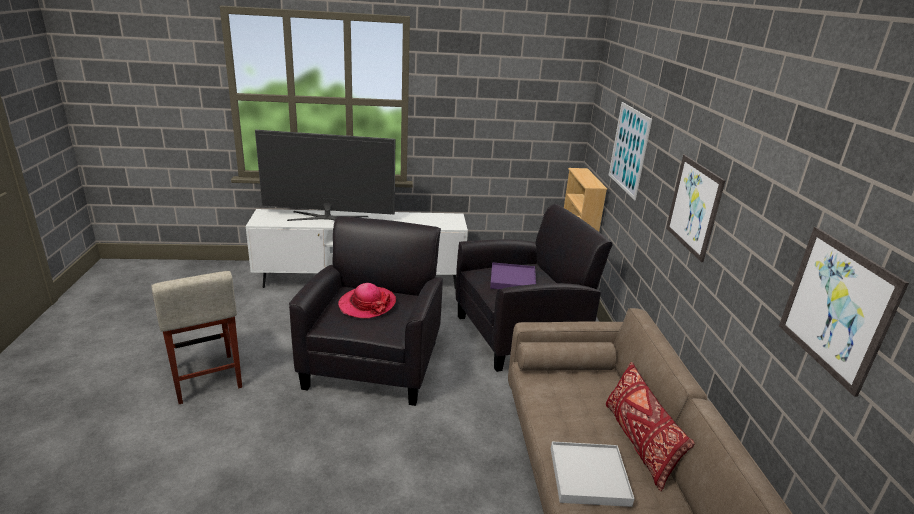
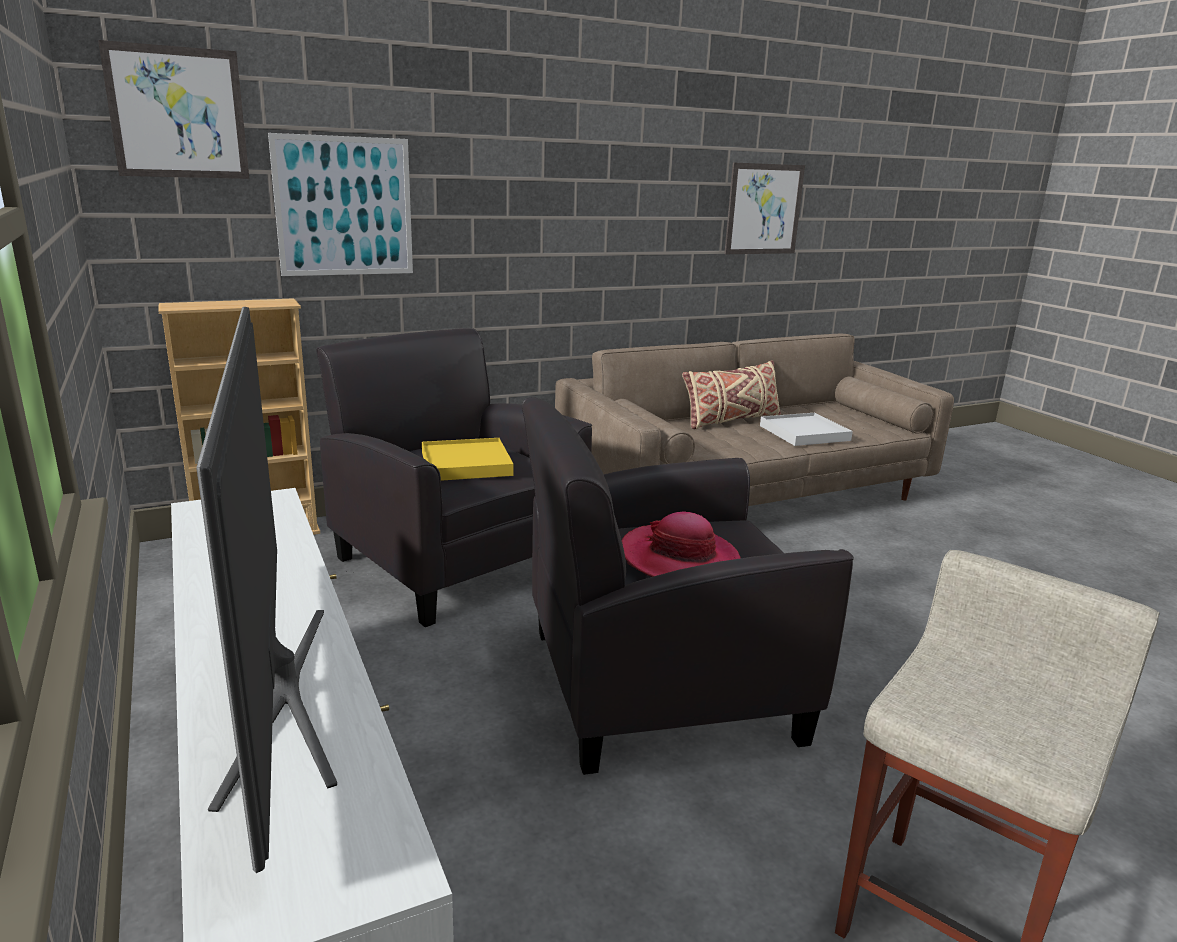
camera: 110 degrees left, 5 degrees down
purple tray [490,262,536,289] -> yellow tray [422,438,514,481]
red pillow [606,362,695,491] -> beige pillow [682,360,781,429]
picture [666,155,726,262] -> picture moved to [98,40,249,179]

